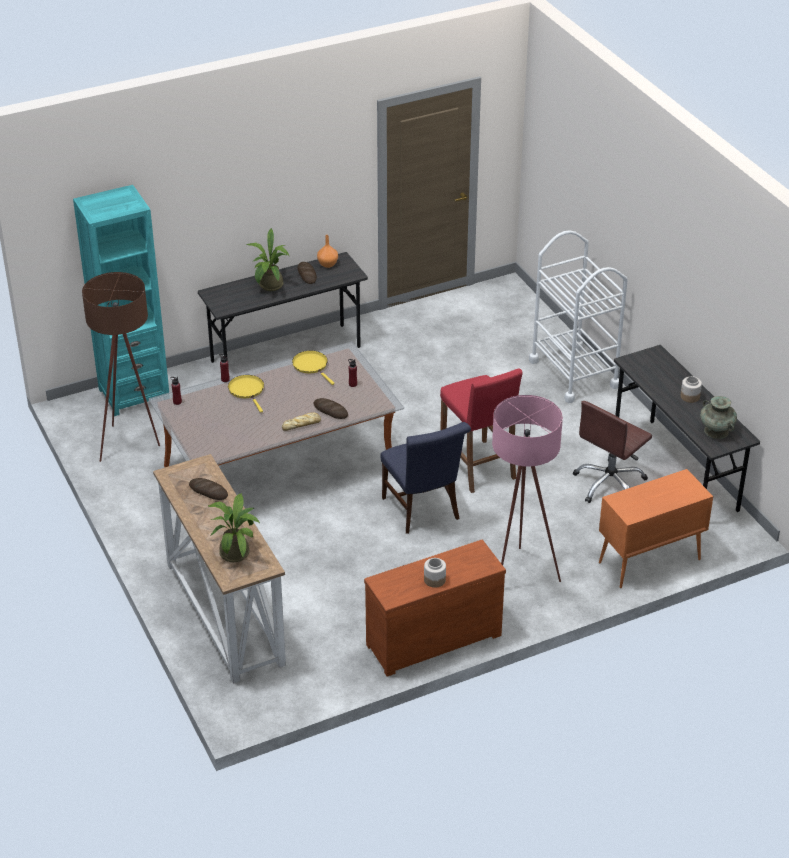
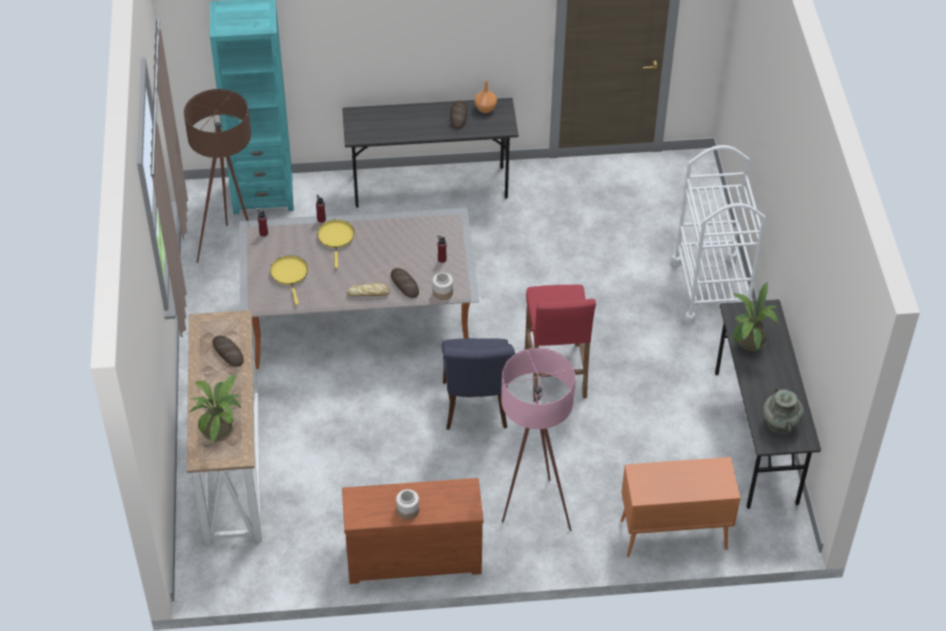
camera: 20 degrees right, 10 degrees up
potted plant [247,228,289,291] -> potted plant moved to [733,282,778,351]
yellow frying pan [292,351,335,385] -> yellow frying pan moved to [270,255,308,305]
brown office chair [573,401,652,503] -> none
jar [681,376,702,403] -> jar moved to [432,272,453,300]

